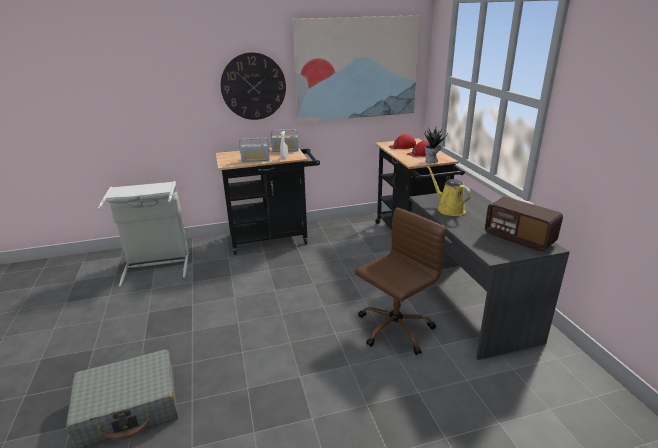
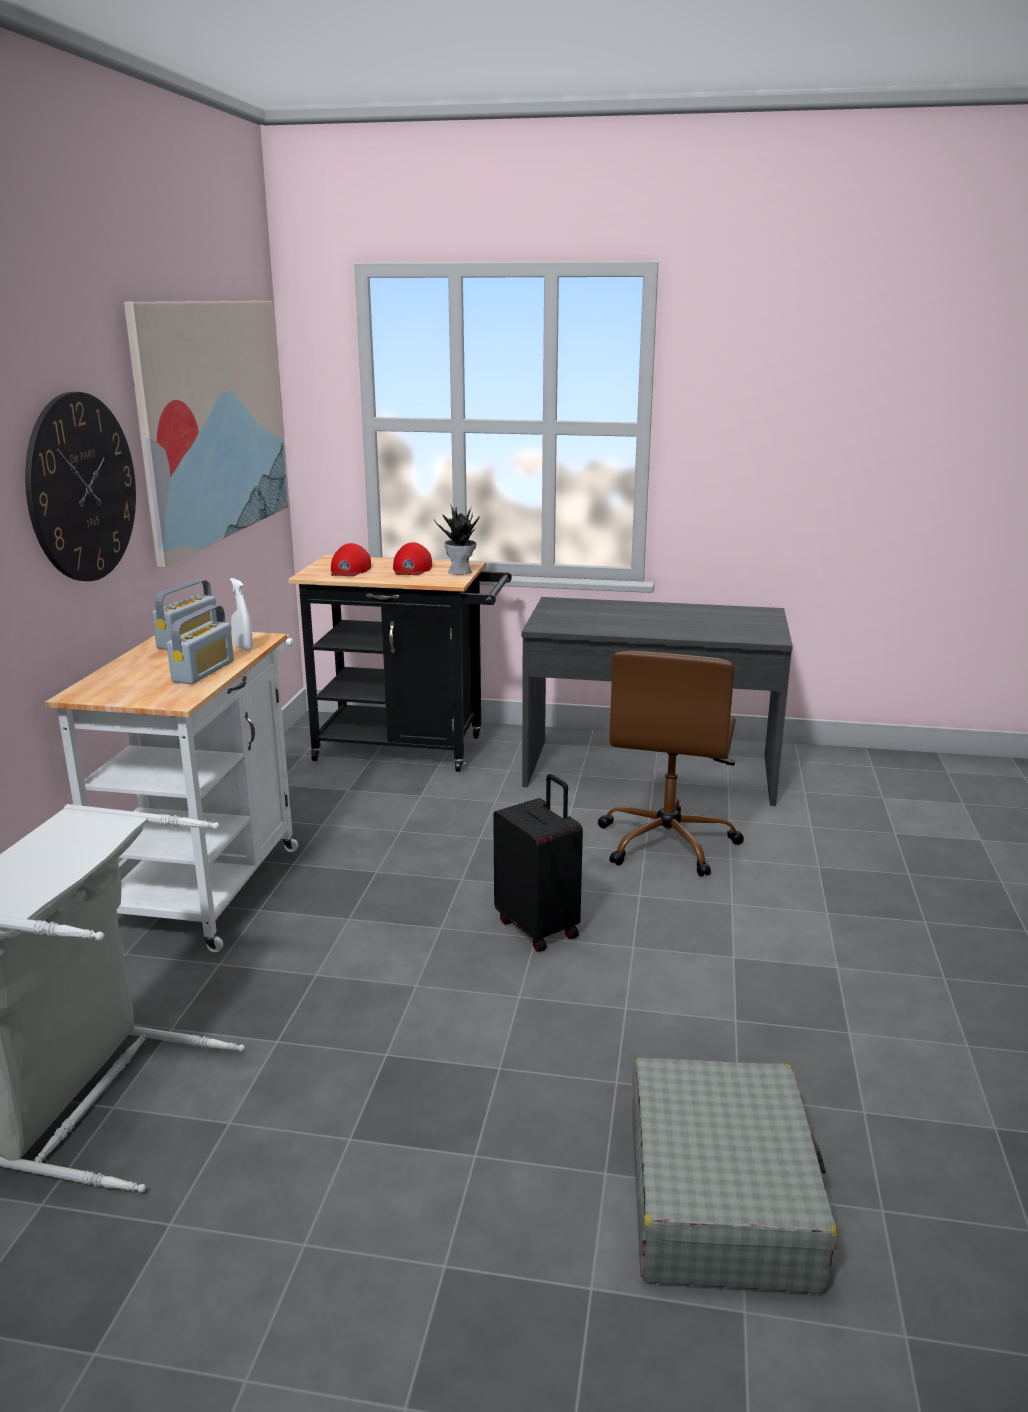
camera: 65 degrees left, 5 degrees down
black cart [216,148,320,255] -> white cart [45,631,298,952]
brown office chair [355,207,446,355] -> brown office chair turned 150 degrees counterclockwise [598,651,744,877]
yellow watering can [427,166,472,216] -> none
radio [485,197,563,251] -> none
none -> black suitcase [493,774,583,952]

